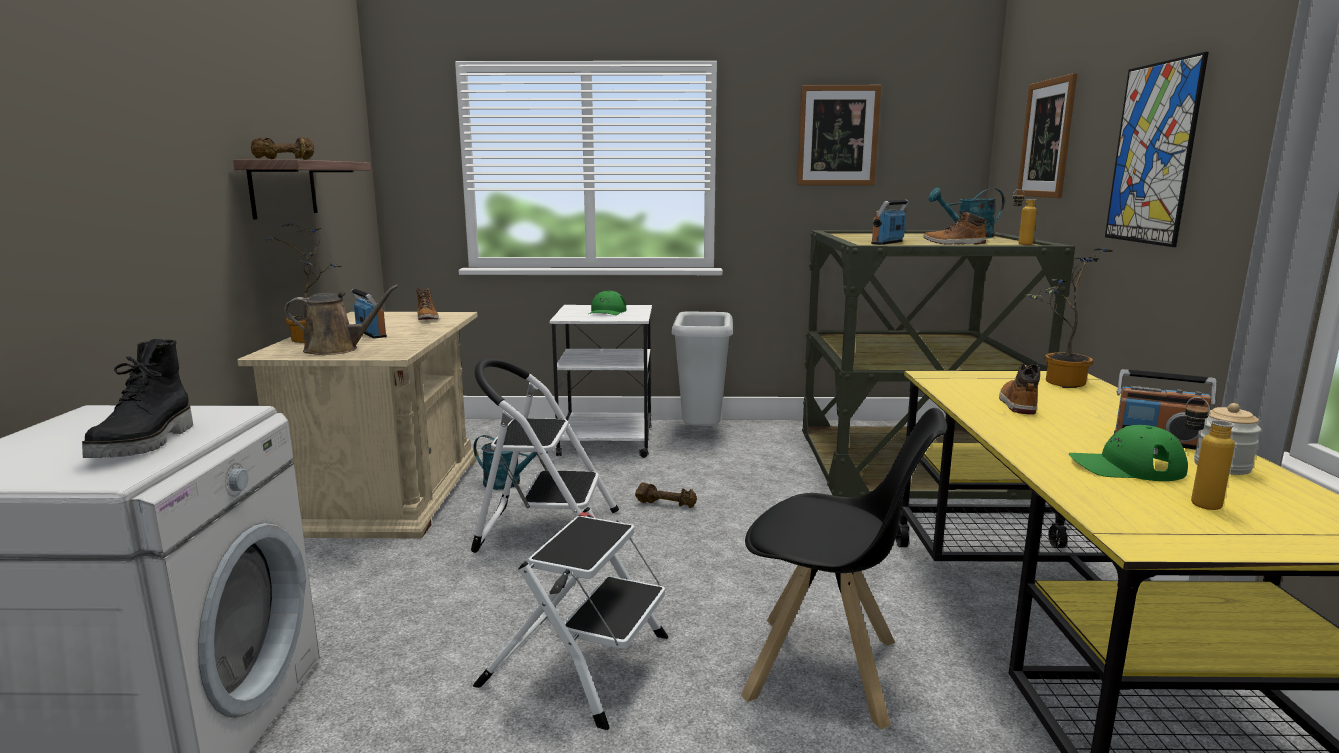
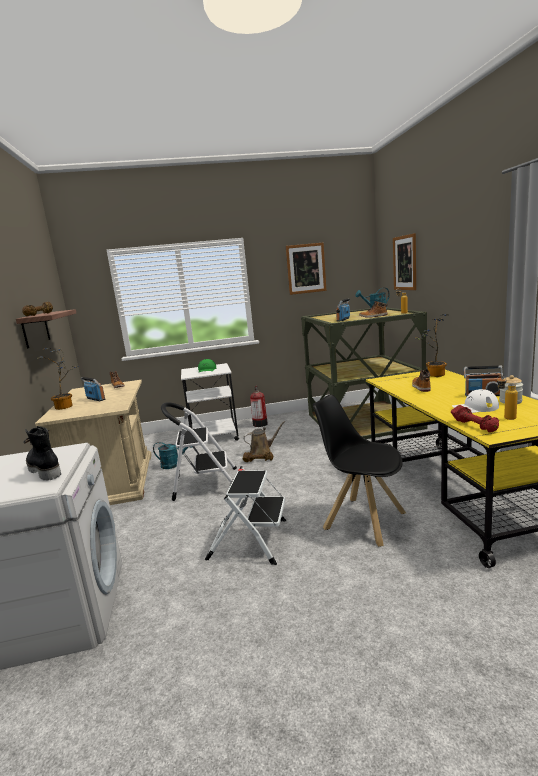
camera: 10 degrees left, 0 degrees up
black boot [82,339,193,458] -> black boot turned 150 degrees clockwise [23,426,61,481]
brown watering can [284,285,399,355] -> brown watering can moved to [243,421,285,455]
grey trash can [672,312,733,426] -> fire extinguisher [250,386,268,427]
black chair [741,408,947,729] -> black chair turned 150 degrees counterclockwise [313,395,406,547]
green cap [1069,425,1188,481] -> white cap [452,389,499,413]
picture [1105,52,1209,247] -> none
none -> red dumbbell [451,405,499,433]

